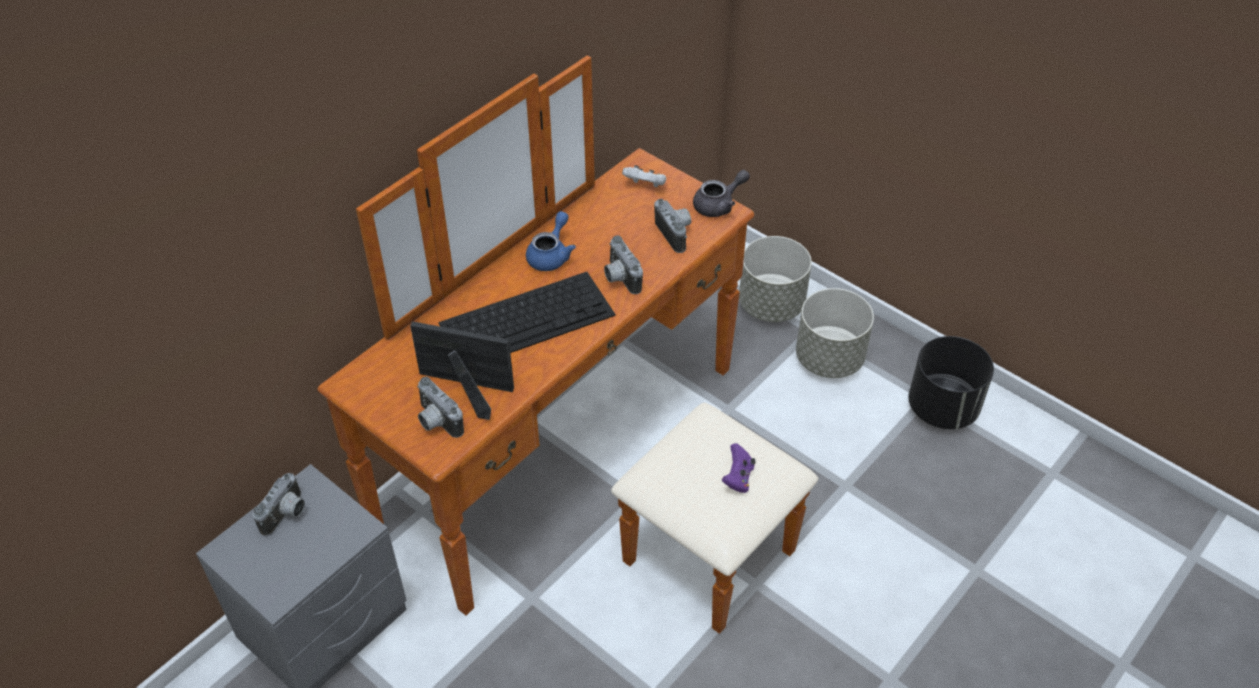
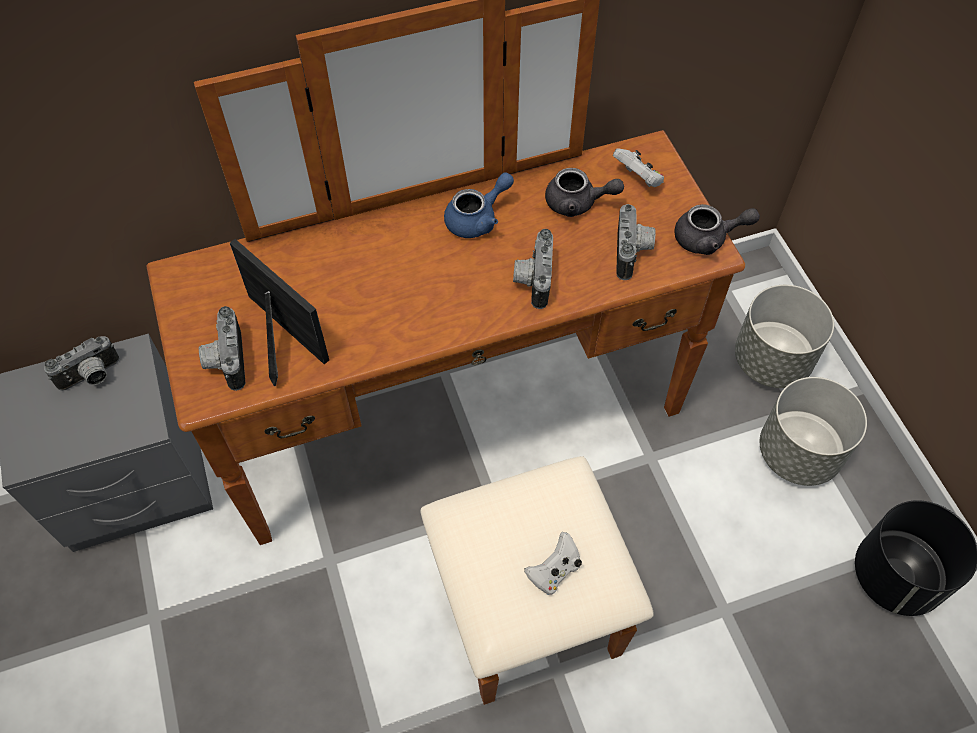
camera: 30 degrees right, 10 degrees up
keyboard [438,272,616,353] -> none
purple game controller [722,443,756,493] -> white game controller [524,532,582,595]
none -> grey teapot [545,168,624,217]

